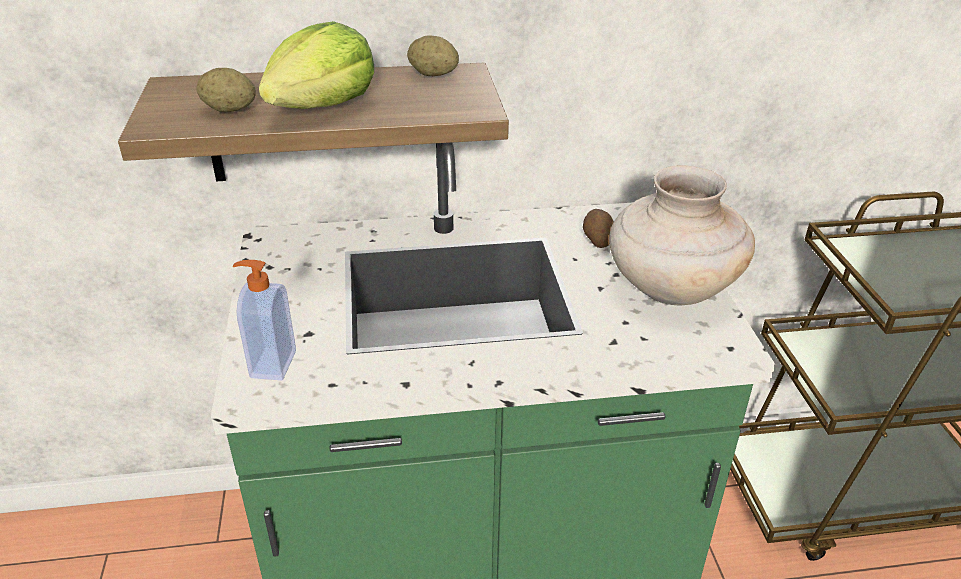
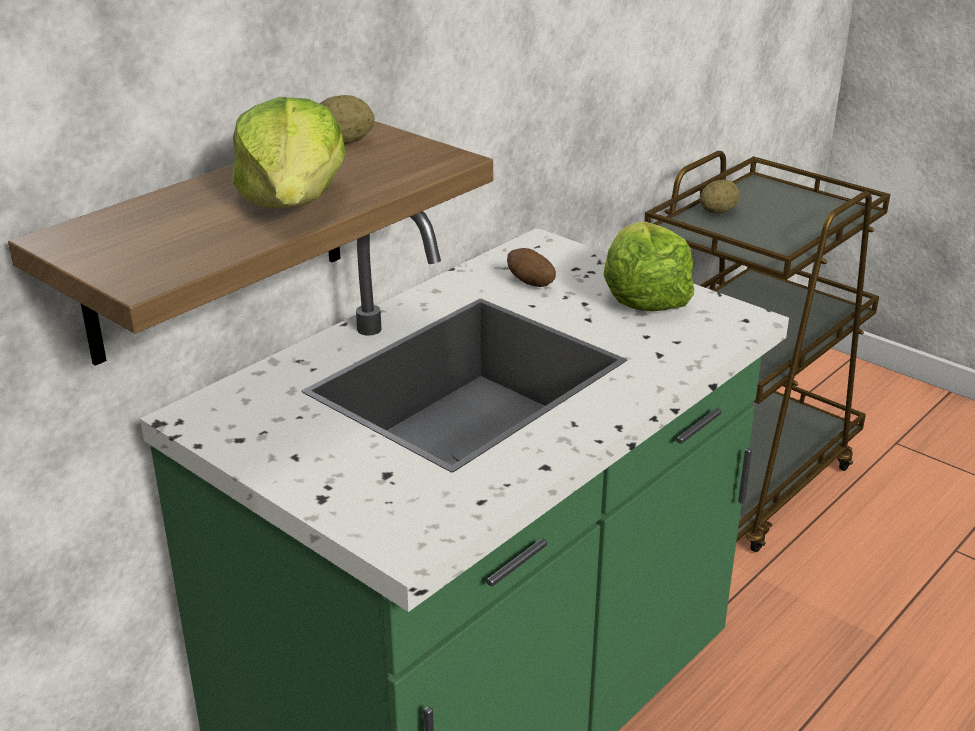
camera: 40 degrees left, 5 degrees down
potato [196,68,256,112] -> potato moved to [700,179,740,214]
soap dispenser [233,260,296,380] -> none
beige vase [609,165,755,306] -> lettuce [604,222,694,311]

